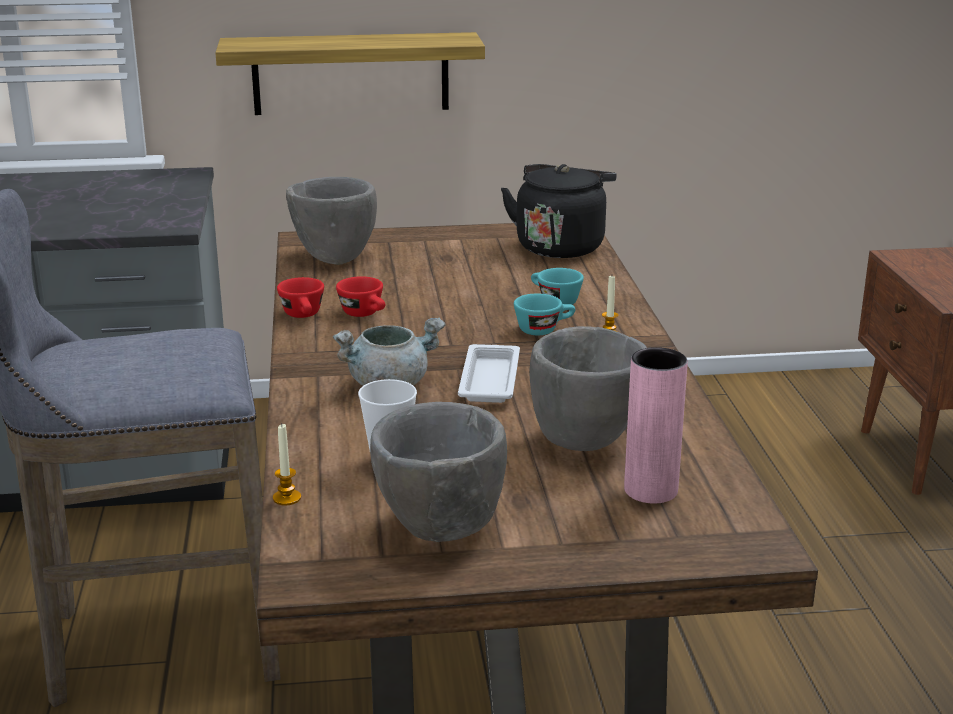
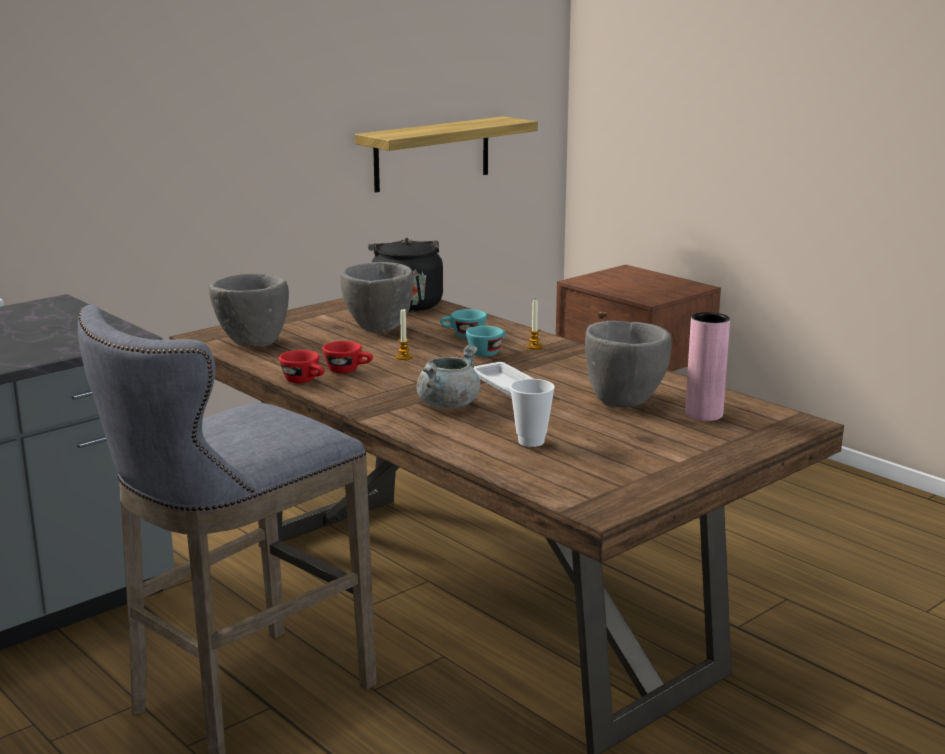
camera: 35 degrees left, 5 degrees down
shelf [215,32,485,115] -> shelf moved to [355,116,538,192]
candle [273,424,301,505] -> candle moved to [395,309,413,360]
grey bowl [370,402,507,542] -> grey bowl moved to [340,262,413,333]

